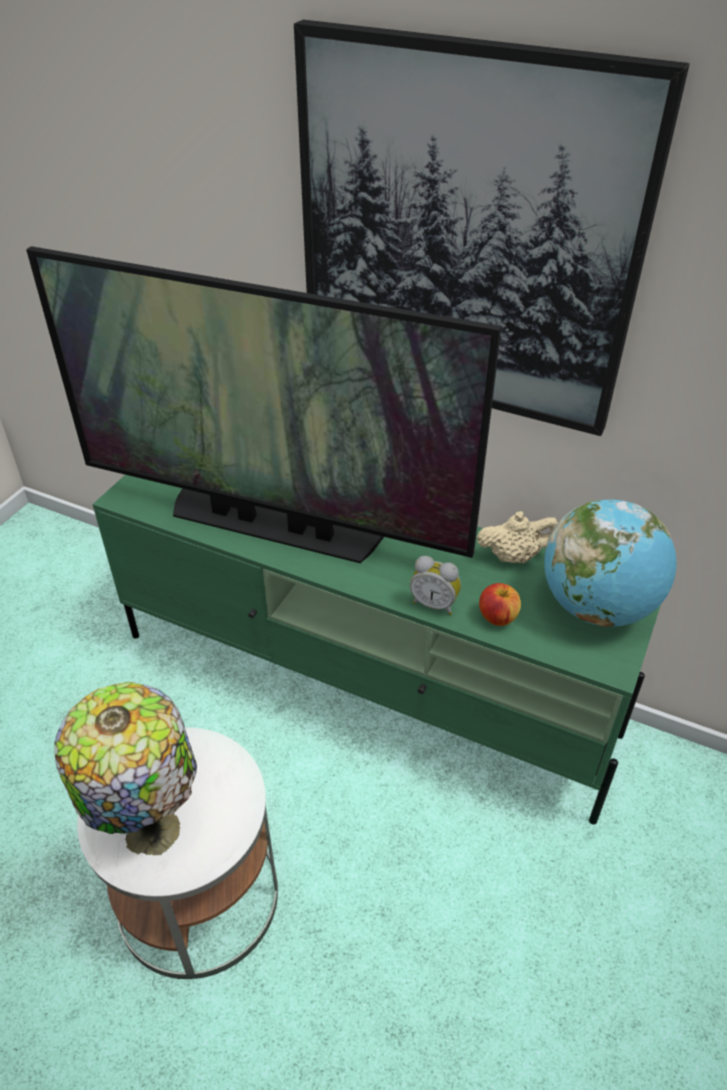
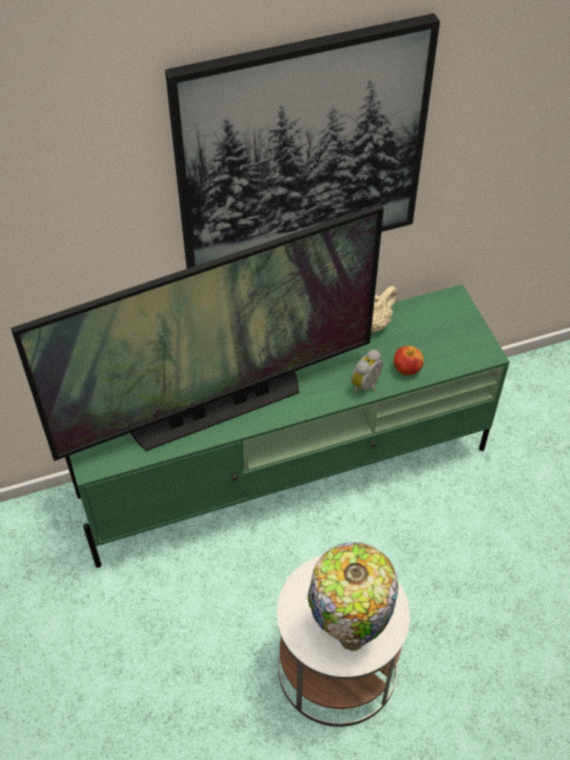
camera: 45 degrees left, 10 degrees up
alarm clock [410,556,461,615] -> alarm clock turned 150 degrees clockwise [351,349,383,393]
globe [544,500,677,627] -> none

